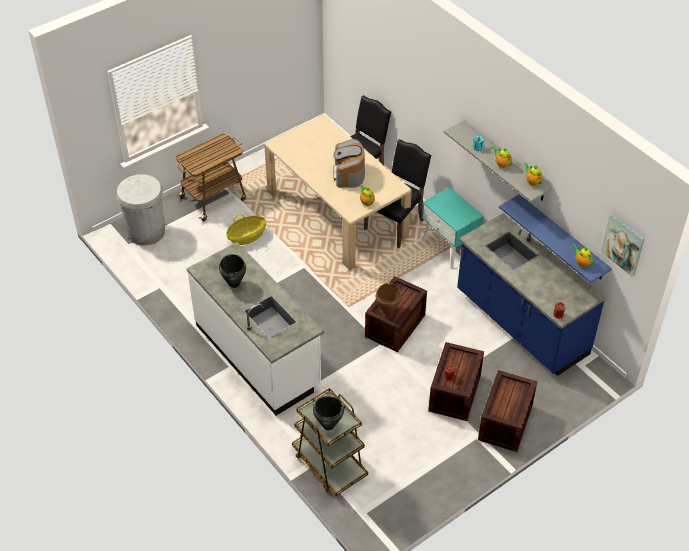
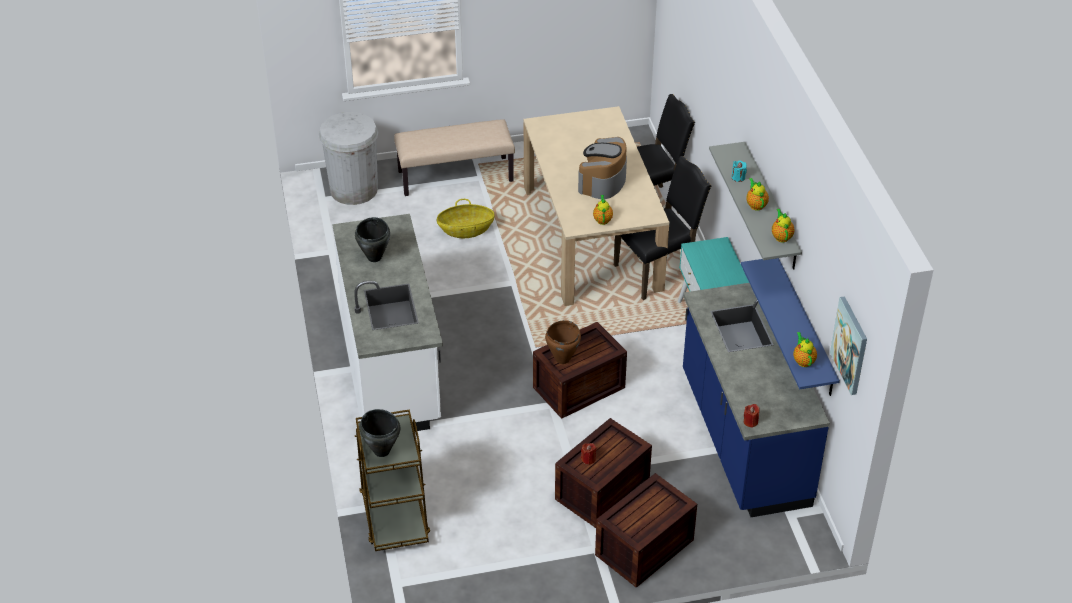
camera: 25 degrees right, 5 degrees down
cart [176,133,246,221] -> beige bench [394,119,515,196]

